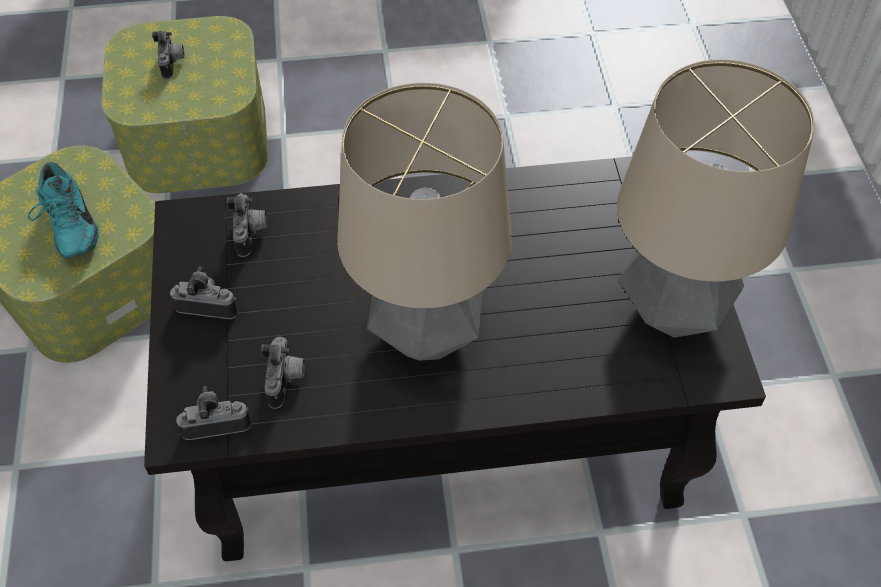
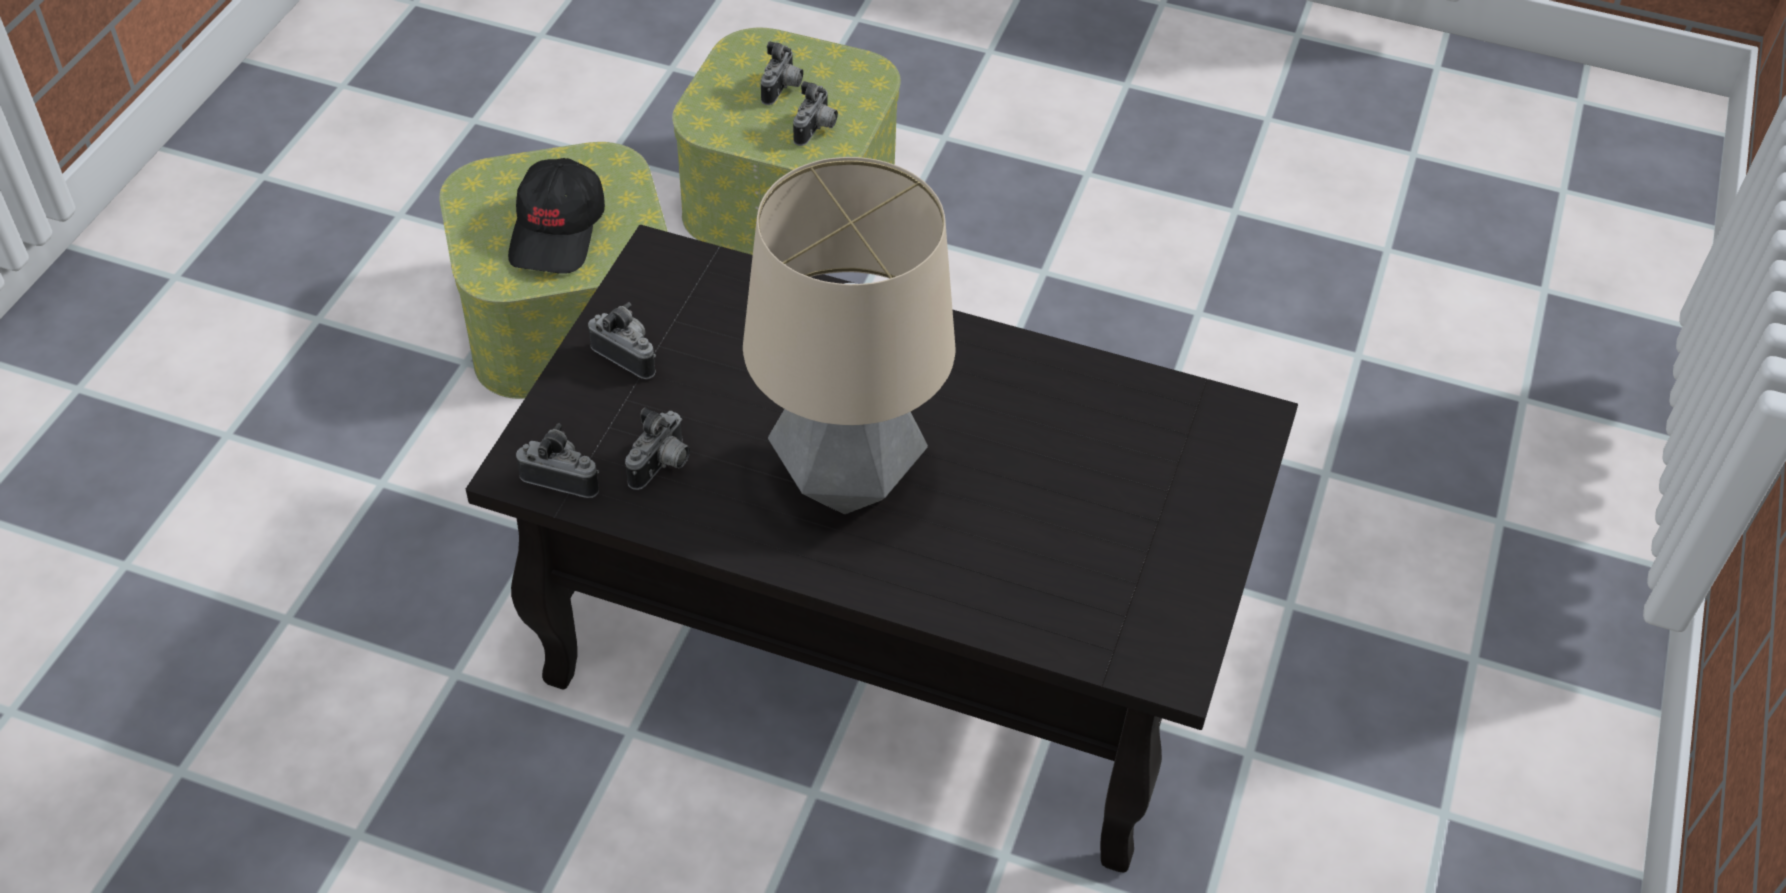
camera: 25 degrees right, 5 degrees down
turquoise shoe [28,162,99,259] -> black cap [508,158,605,274]
camera [226,193,267,257] -> camera moved to [793,81,838,146]
table lamp [617,59,814,338] -> none

